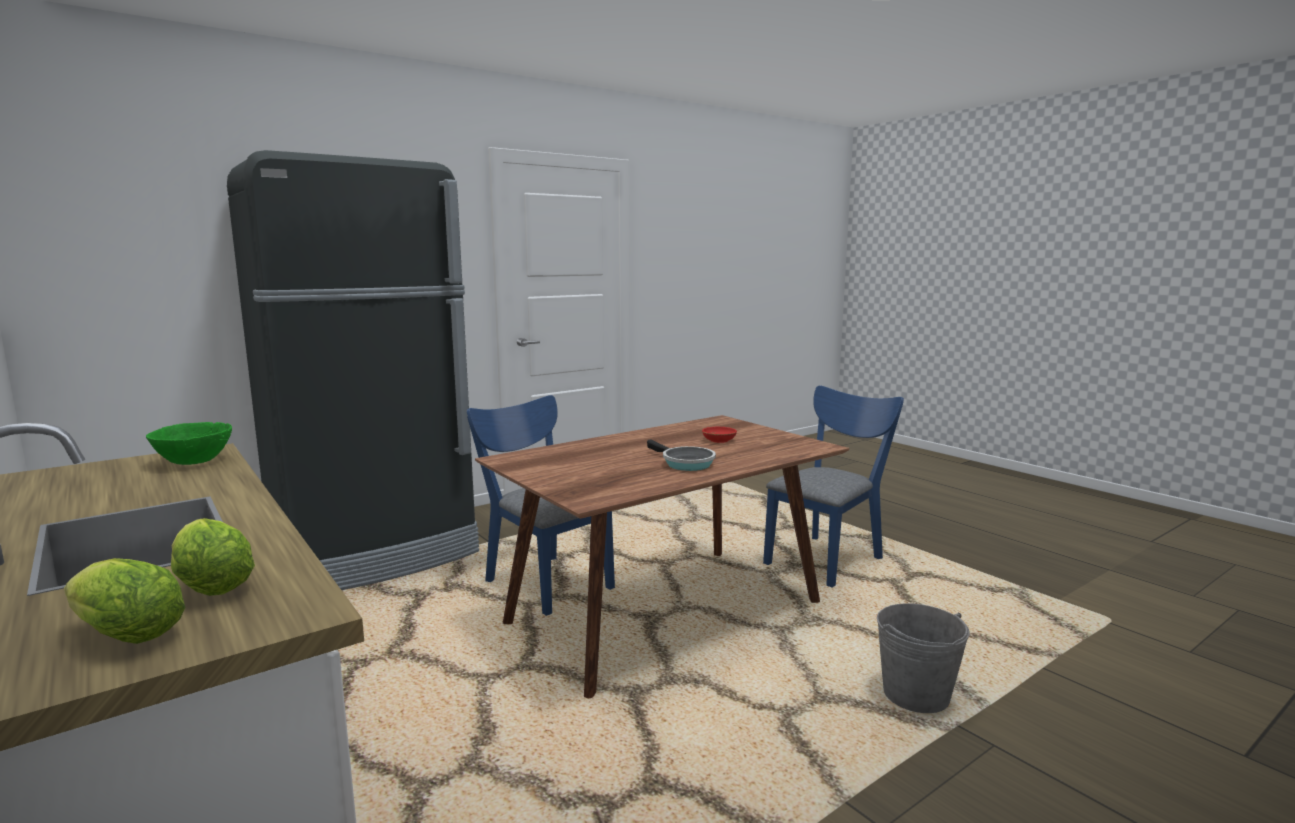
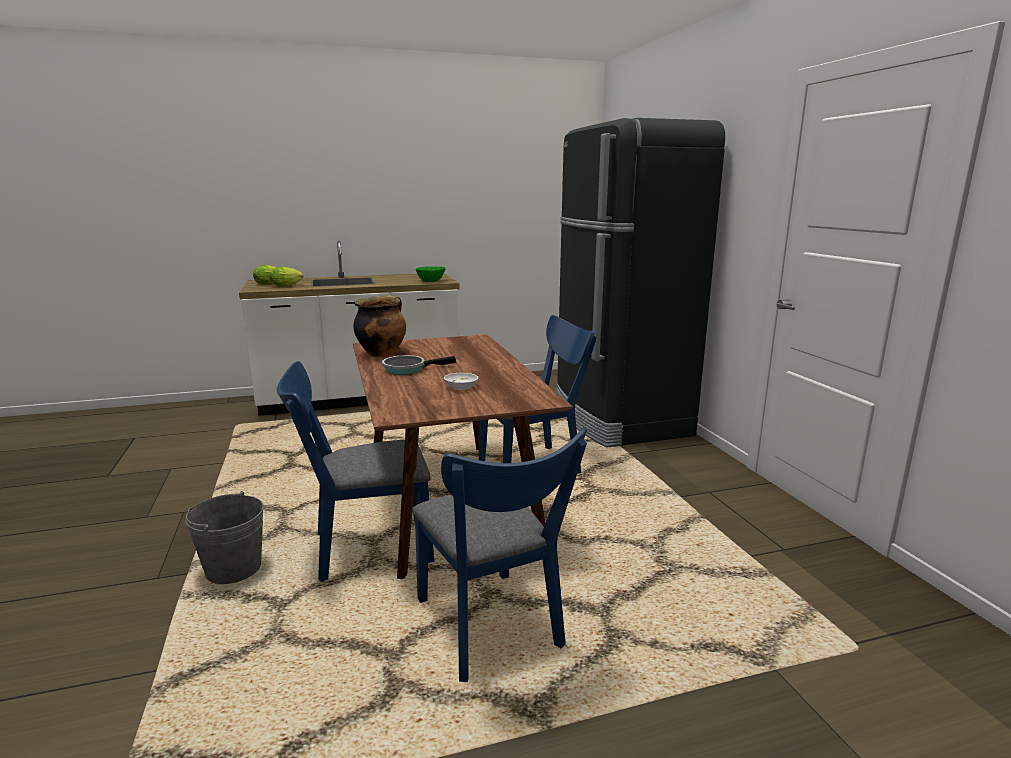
camera: 110 degrees right, 5 degrees up
red bowl [702,426,737,443] -> white bowl [444,373,479,390]
none -> blue chair [277,361,434,582]
none -> cooking pot [353,295,406,357]

